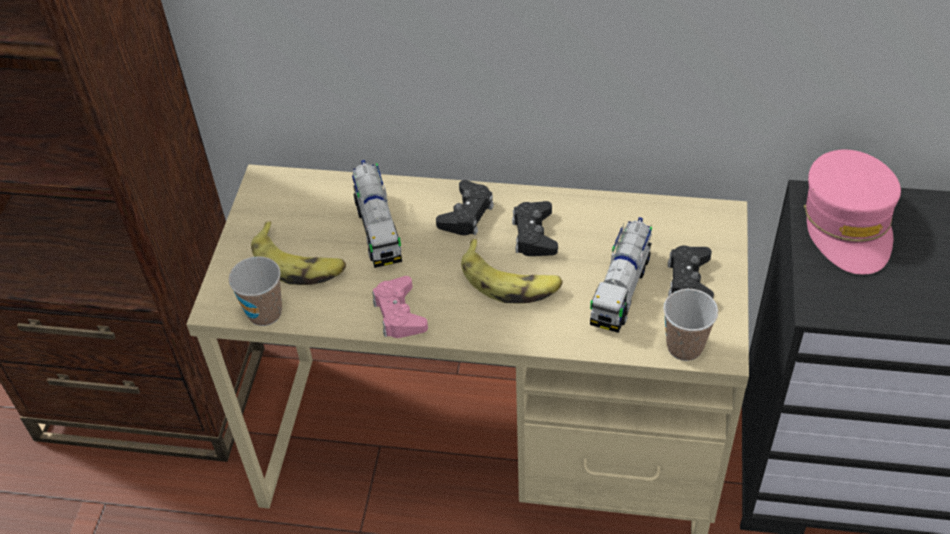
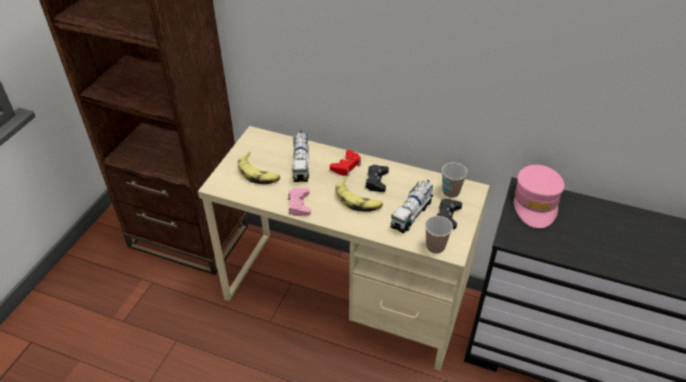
camera: 10 degrees right, 5 degrees down
cup [229,256,282,326] -> cup moved to [442,163,467,198]
black game controller [436,180,494,235] -> red game controller [330,150,361,176]

